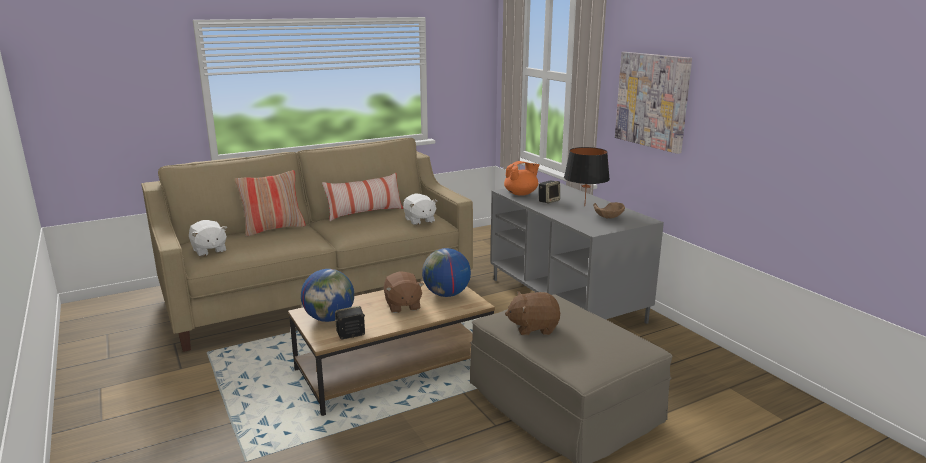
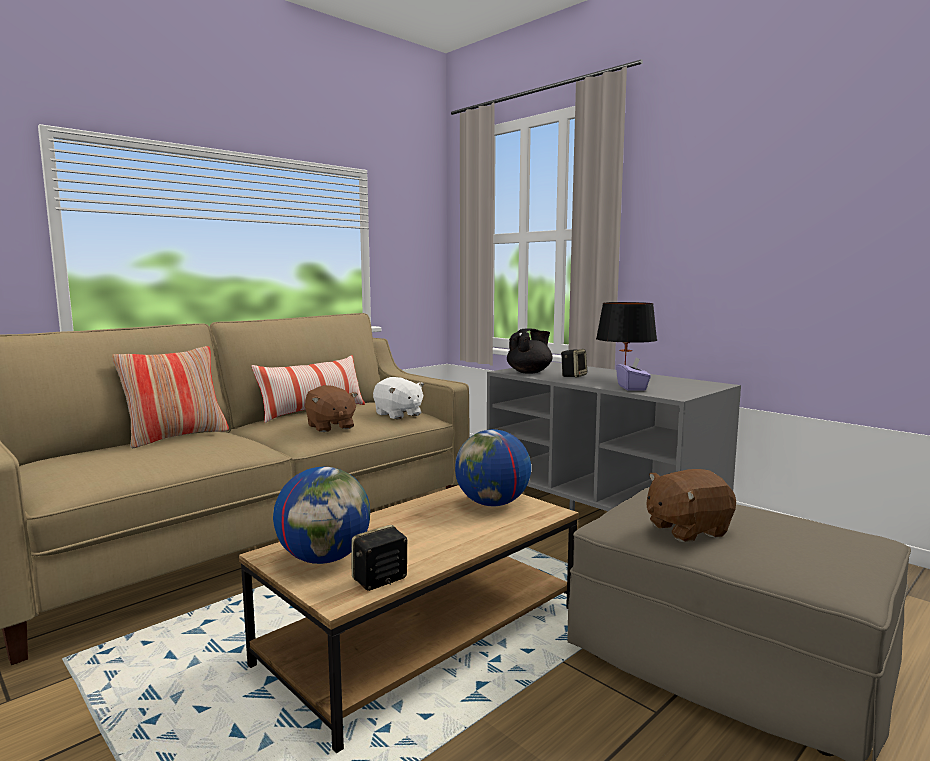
camera: 15 degrees left, 10 degrees down
white plush toy [189,220,227,257] -> none
brown plush toy [384,271,424,313] -> brown plush toy moved to [305,385,358,432]
orange teapot [504,161,540,196] -> black teapot [507,328,552,374]
brown bowl [593,202,625,219] -> none
picture [615,52,692,154] -> none
none -> purple tissue box [616,358,651,391]

